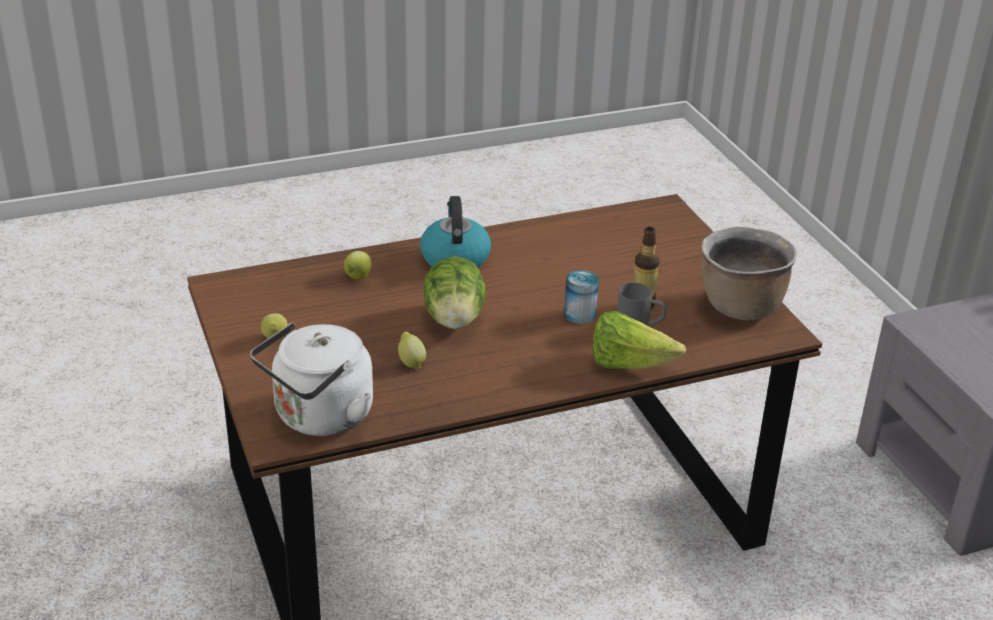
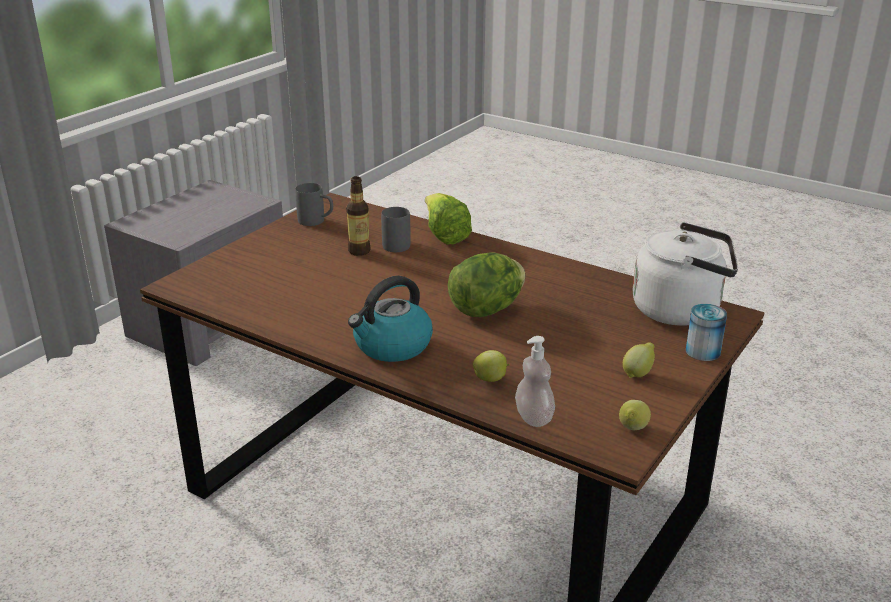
camera: 125 degrees left, 5 degrees down
lemon [398,331,426,368] -> lemon moved to [619,400,651,430]
can [564,270,599,324] -> can moved to [686,304,727,361]
brown cooking pot [702,227,797,320] -> grey mug [295,183,333,226]
none -> soap dispenser [515,336,555,427]

